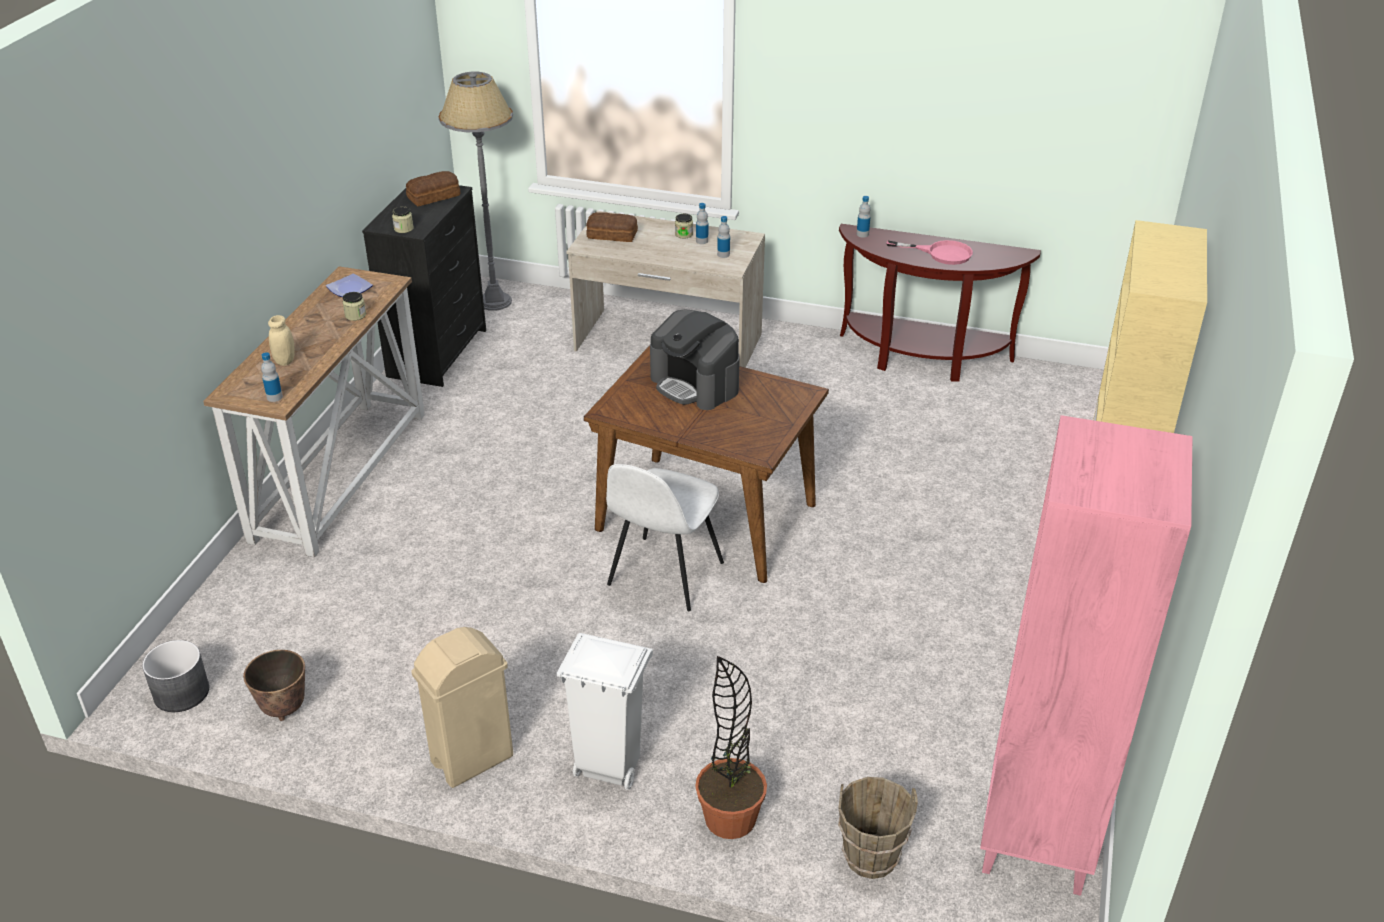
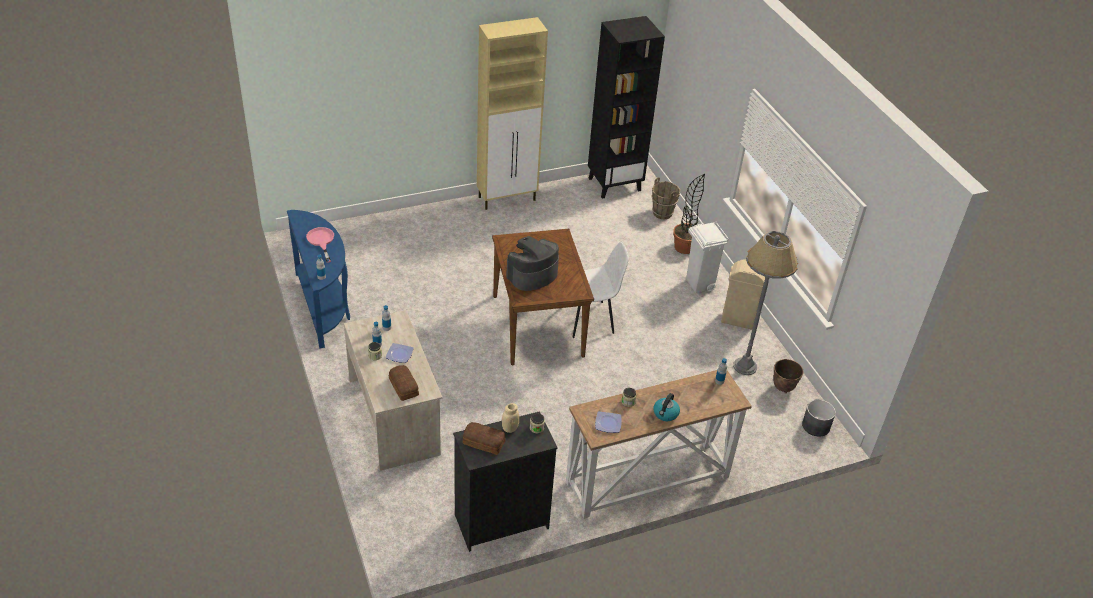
camera: 130 degrees left, 5 degrees up
beige jar [268,315,295,366] -> beige jar moved to [502,403,519,433]
grey floor lamp [439,72,513,311] -> grey floor lamp moved to [733,231,799,375]
coffee machine [650,310,740,410] -> coffee machine turned 135 degrees counterclockwise [506,236,559,291]
brown console table [839,224,1041,381] -> blue console table [287,210,350,349]
pink bookcase [980,415,1192,896] -> black bookcase [588,16,665,198]
none -> plate [386,343,413,363]
none -> kettle [653,393,680,421]

